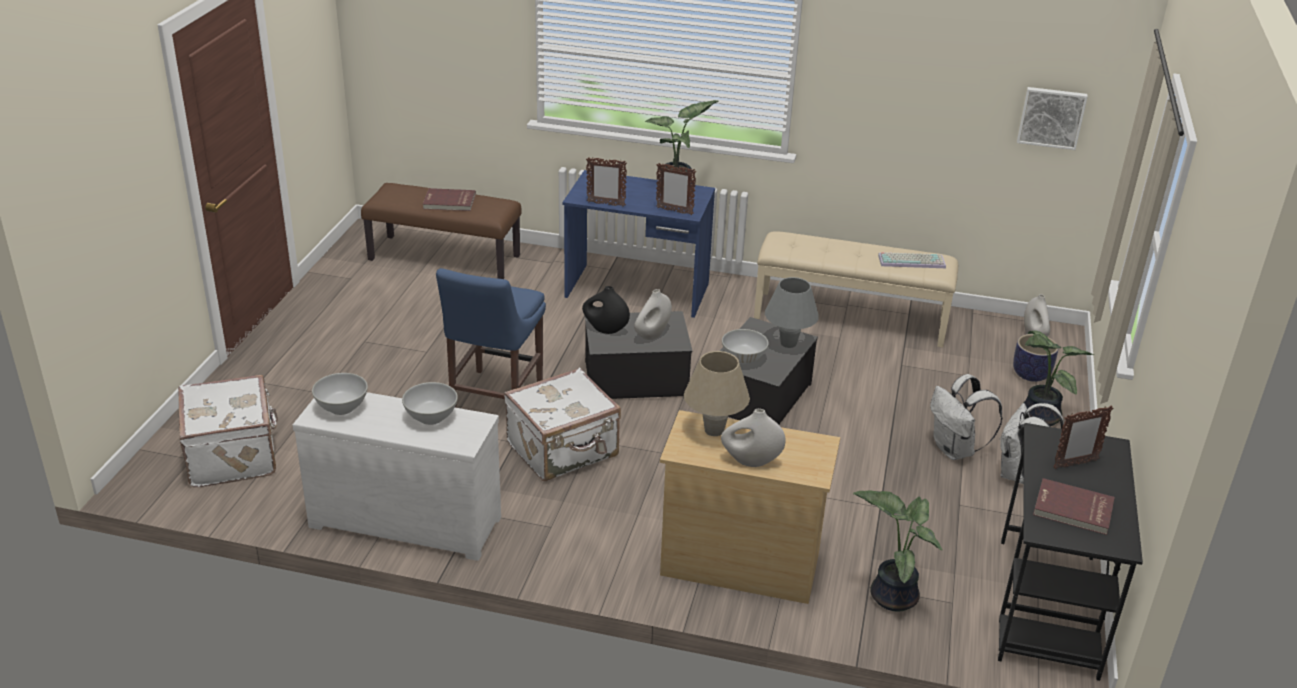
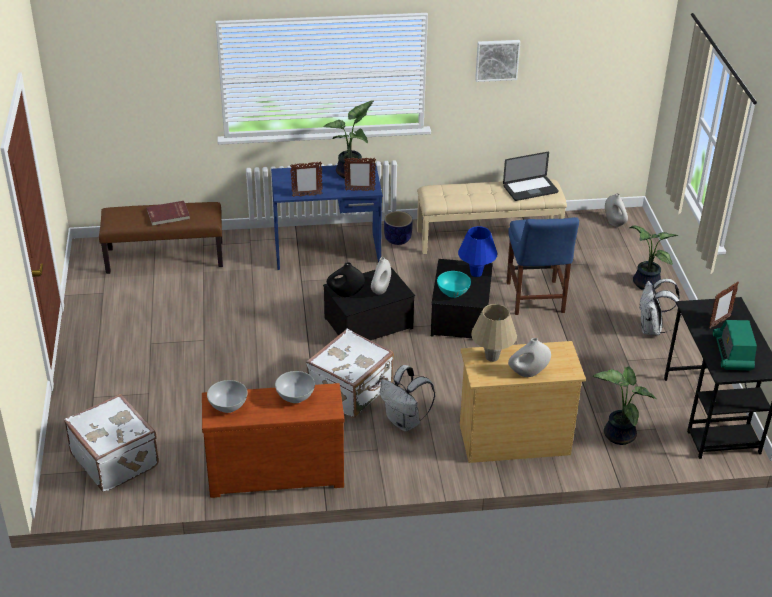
camera: 20 degrees left, 5 degrees up
white dresser [293,392,501,561] -> brown dresser [202,383,344,498]
blue chair [436,268,546,408] -> blue chair moved to [506,217,579,315]
white bowl [722,329,769,365] -> turquoise bowl [437,271,471,298]
grey table lamp [765,277,819,348] -> blue table lamp [458,226,497,277]
keyboard [878,252,946,268] -> laptop [503,152,559,201]
white backpack [930,374,1003,460] -> white backpack moved to [380,365,435,432]
planter [1013,334,1059,382] -> planter moved to [384,211,413,245]
picture [1017,87,1088,150] -> picture moved to [475,40,520,82]
red book [1033,478,1115,535] -> radio [713,320,757,371]

